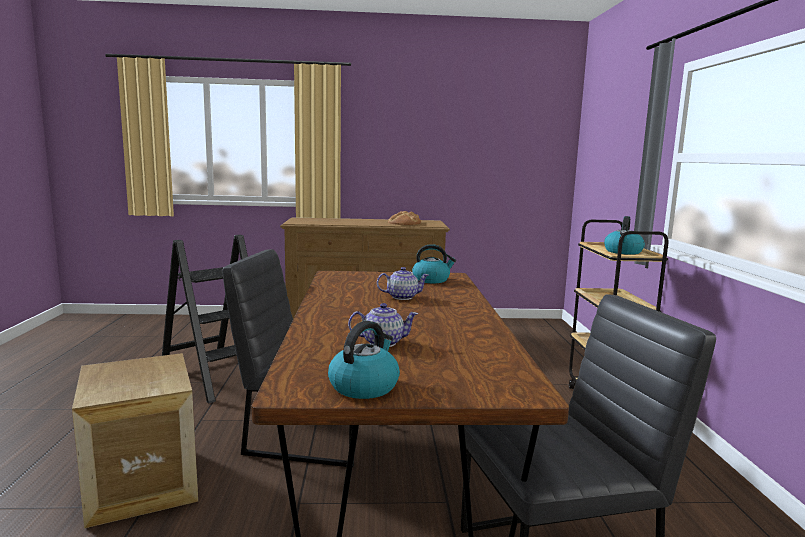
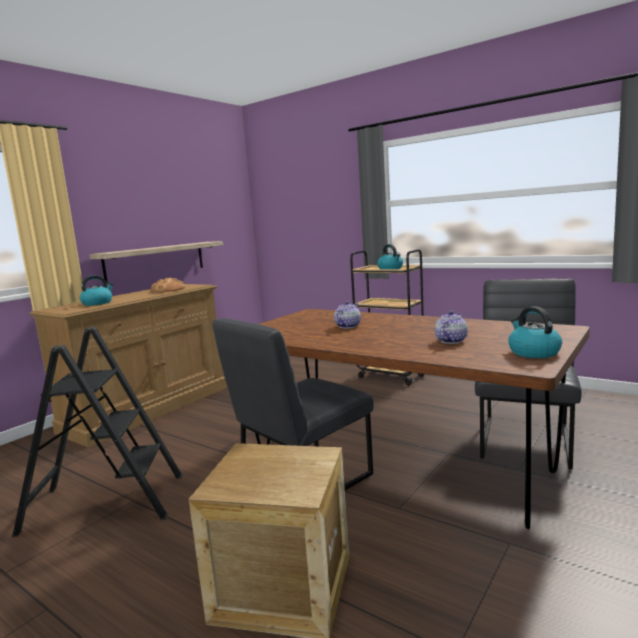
camera: 50 degrees left, 0 degrees up
kettle [412,244,456,283] -> kettle moved to [80,275,114,306]
none -> shelf [89,241,223,281]

